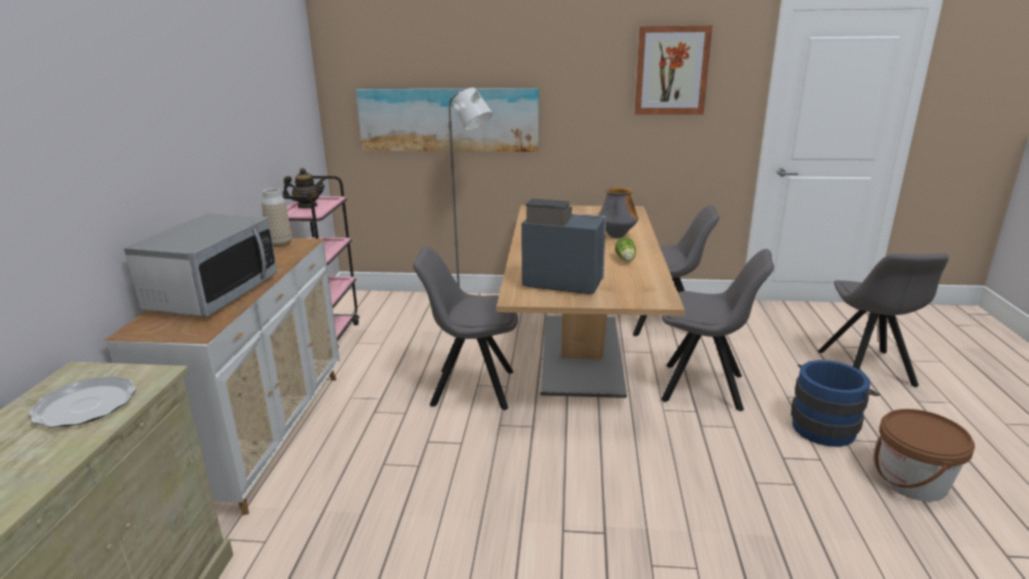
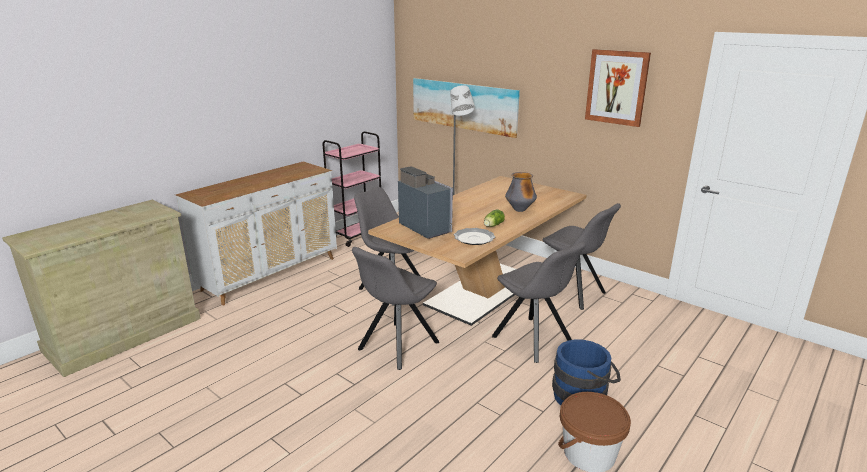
camera: 35 degrees right, 0 degrees up
plate [28,376,137,428] -> plate moved to [454,228,495,245]
microwave [124,213,277,317] -> none
vase [262,188,292,247] -> none
teapot [283,168,326,208] -> none
grey chair [818,253,949,387] -> grey chair moved to [352,247,439,370]

